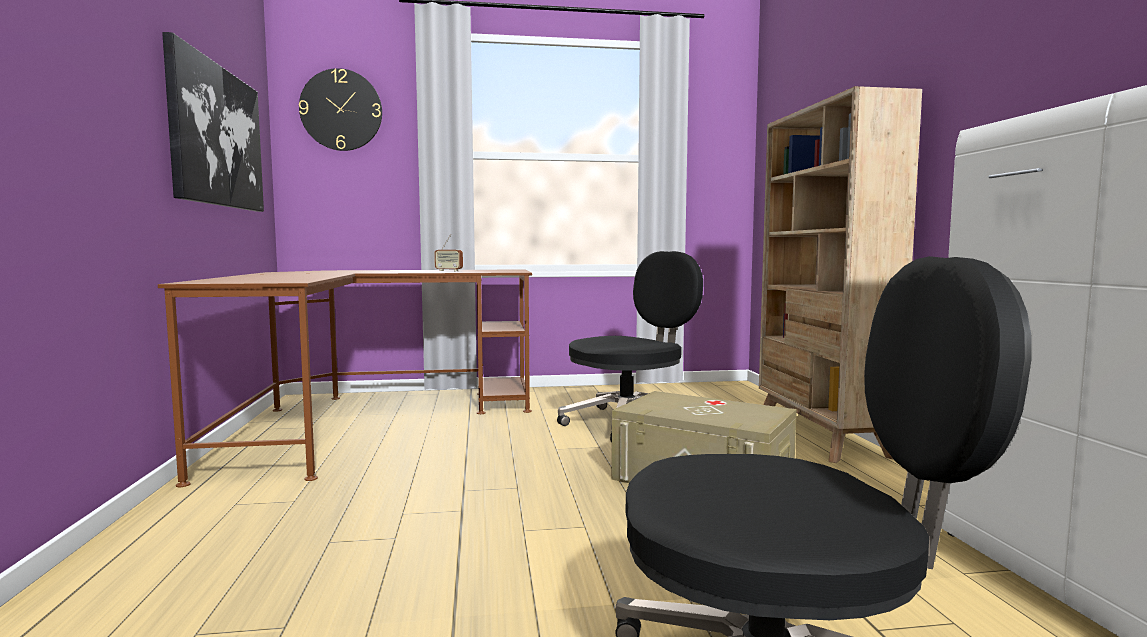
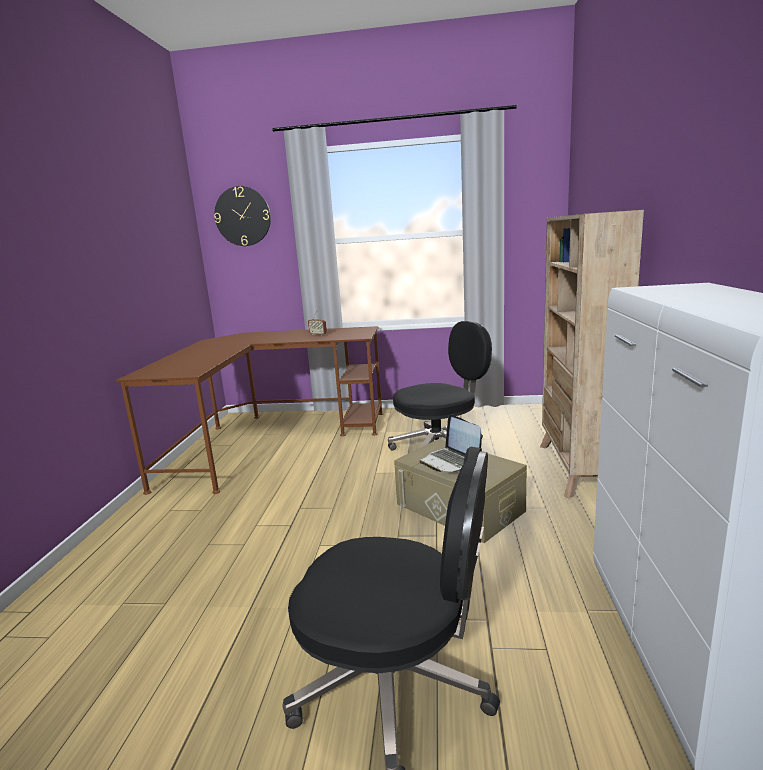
camera: 15 degrees right, 10 degrees up
picture [162,32,264,212] -> none
none -> laptop [419,414,482,472]

